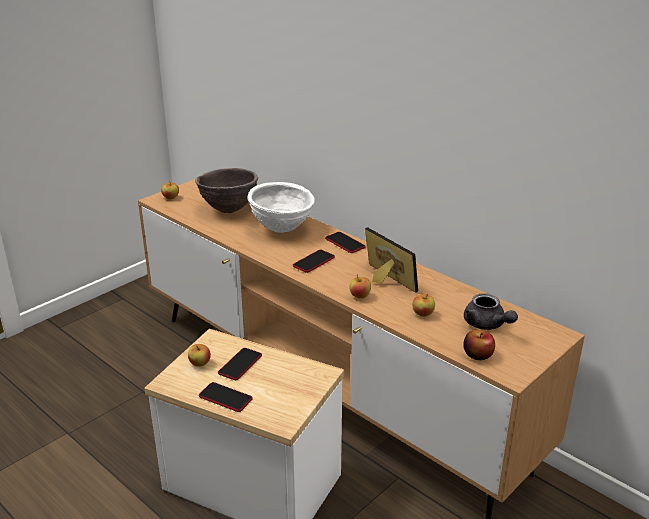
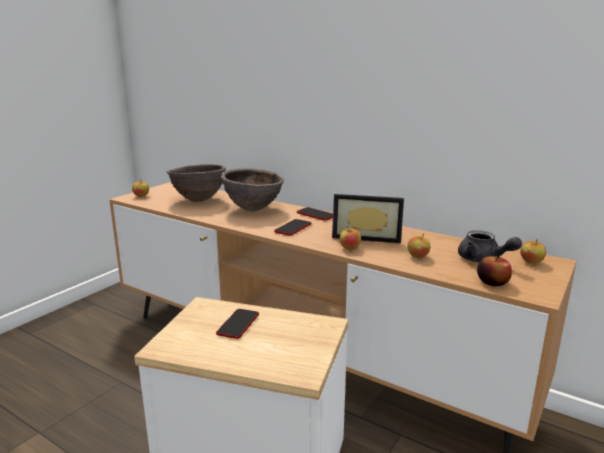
camera: 10 degrees left, 10 degrees down
apple [188,344,211,367] -> apple moved to [520,239,546,264]
phone [199,382,253,412] -> none
white bowl [247,182,315,233] -> brown bowl [221,168,284,212]
picture frame [365,227,418,293] -> picture frame turned 150 degrees clockwise [332,194,404,243]

